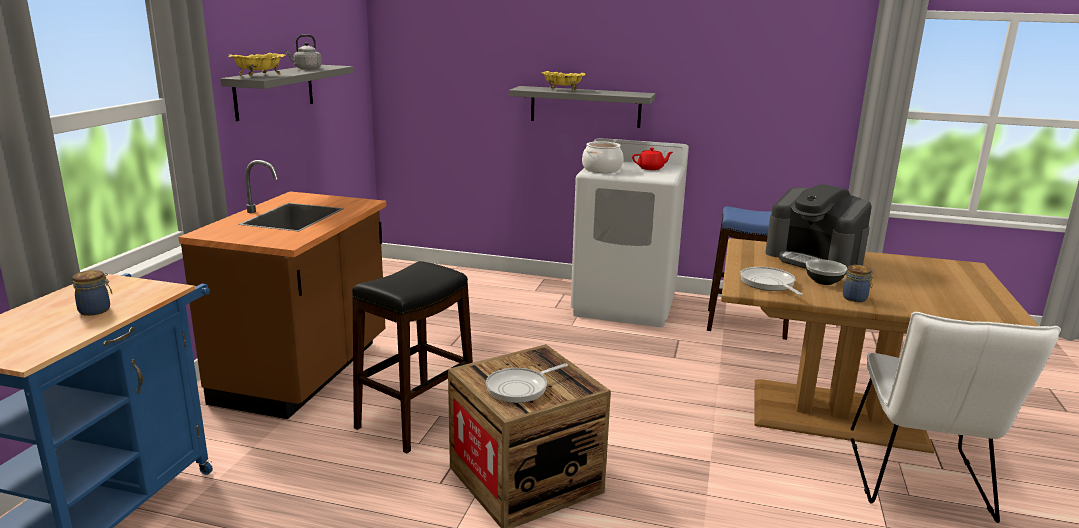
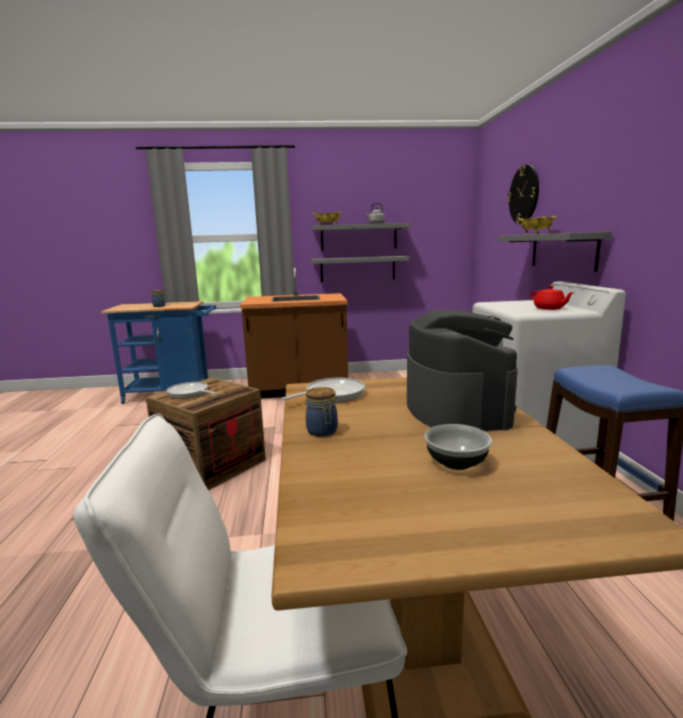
camera: 70 degrees right, 5 degrees down
black stool [352,261,473,454] -> none
cooking pot [582,141,623,173] -> none
coffee machine [765,184,872,275] -> coffee machine turned 150 degrees clockwise [407,309,518,431]
bowl [806,259,847,285] -> bowl moved to [424,424,492,470]
none -> grey shelf [311,256,409,282]
none -> wall clock [507,165,539,224]

